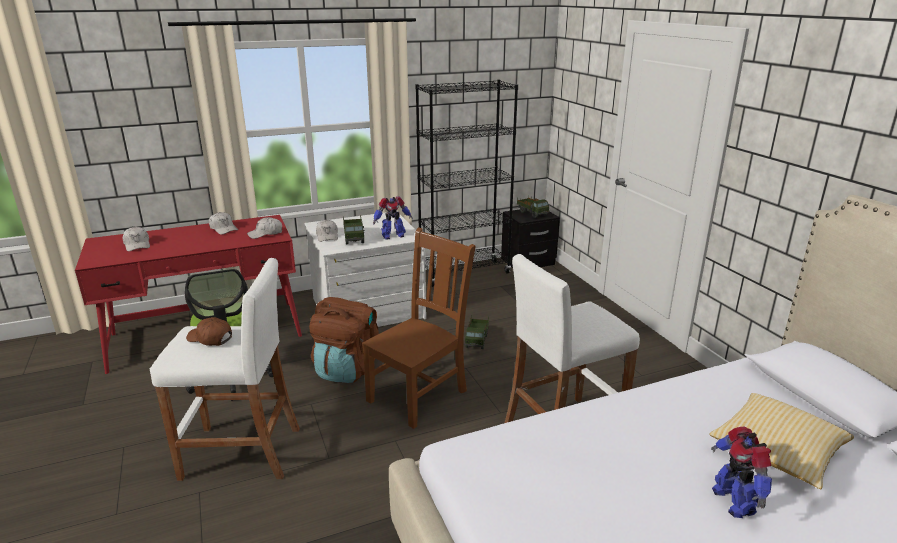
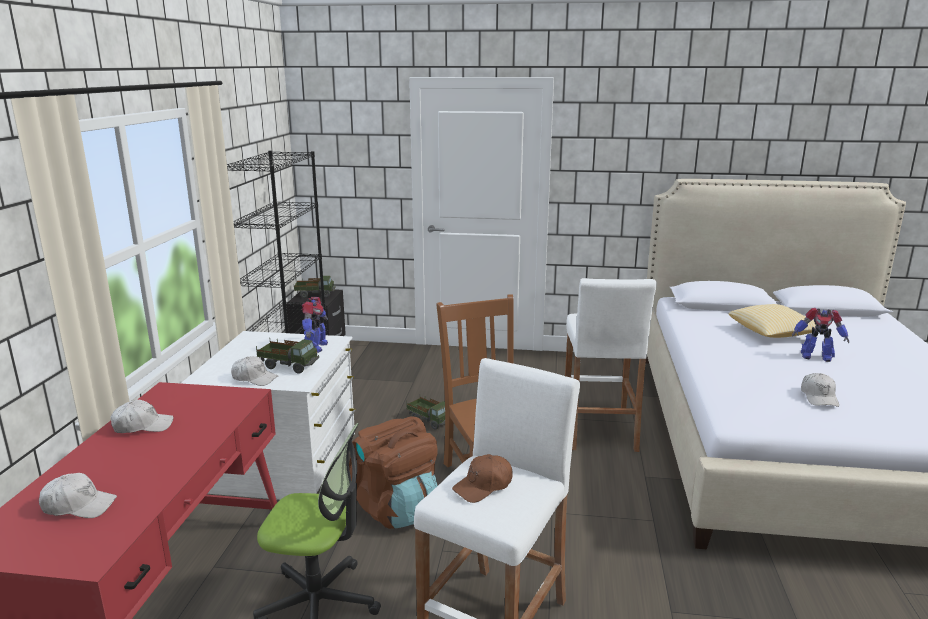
camera: 60 degrees left, 5 degrees down
white cap [247,217,282,239] -> white cap moved to [801,373,839,407]

